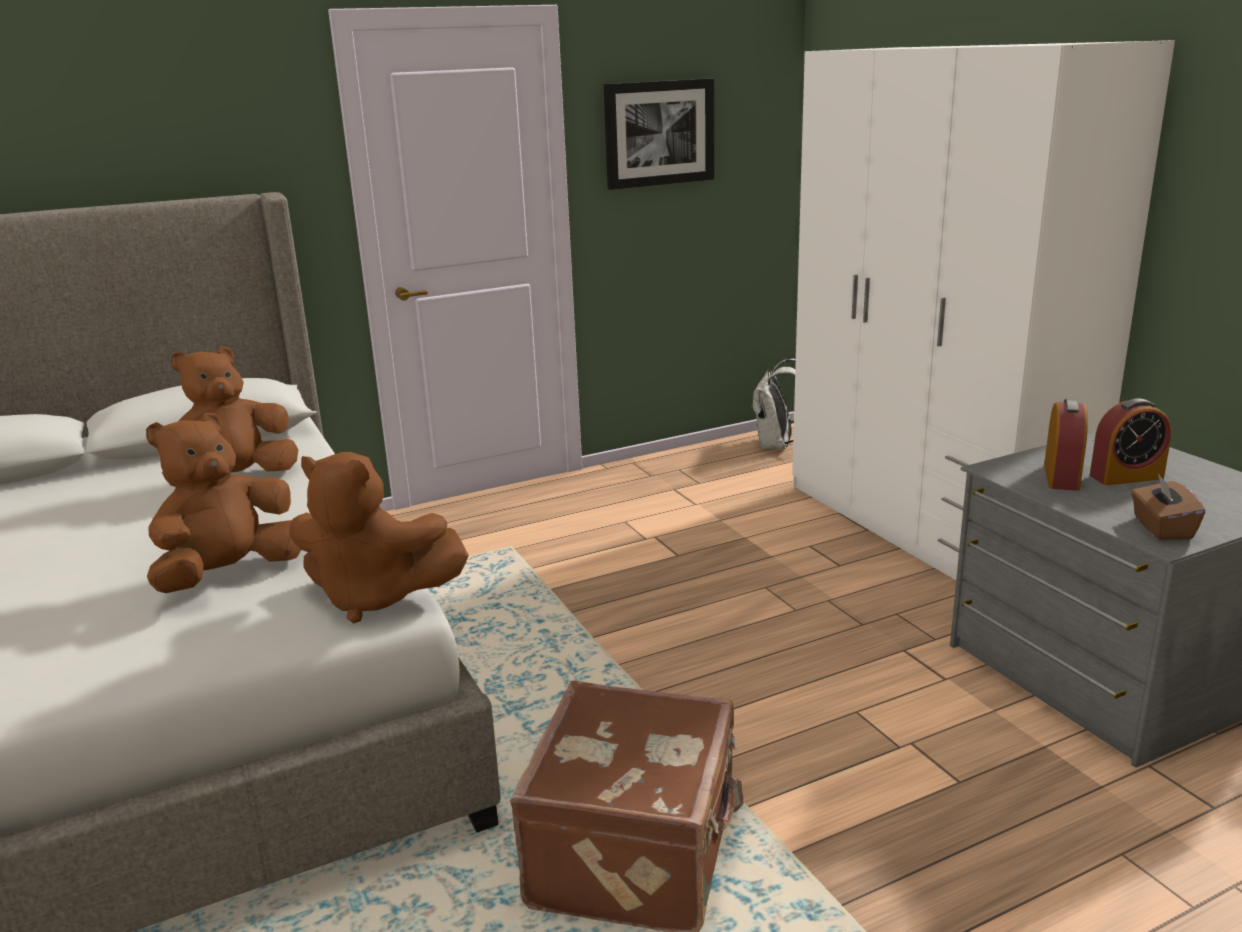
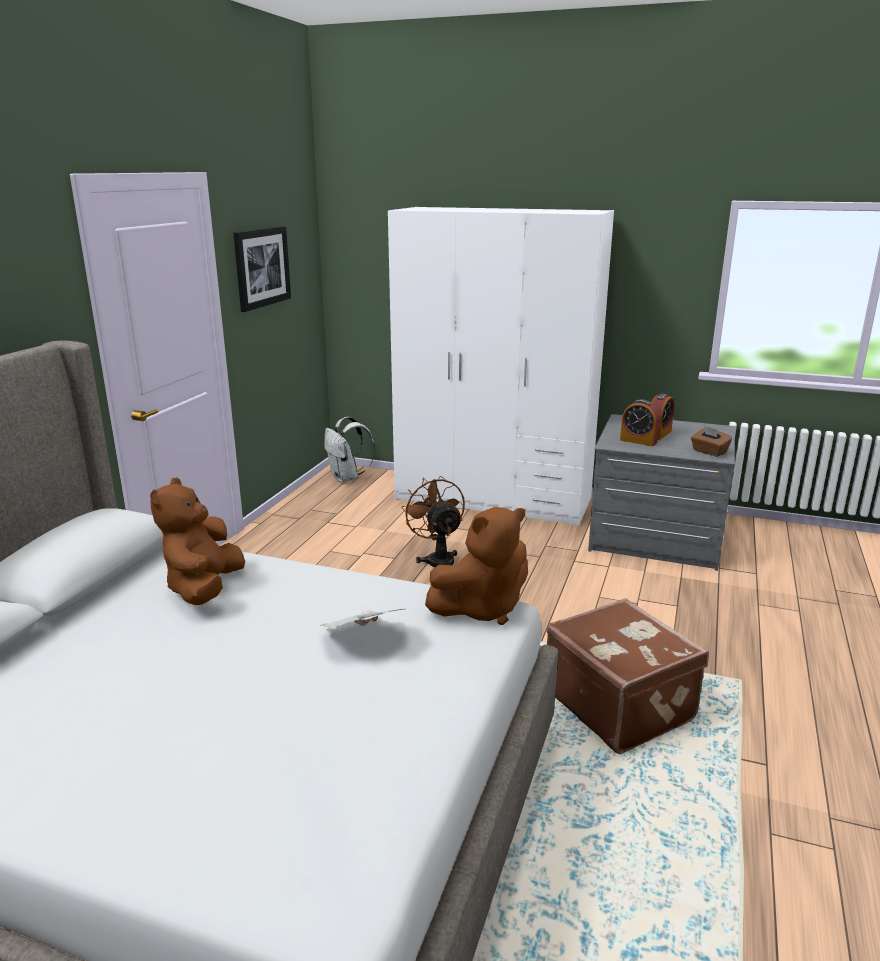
camera: 45 degrees left, 0 degrees up
brown plush toy [146,413,301,593] -> newspaper [320,609,404,627]
alarm clock [1044,399,1088,491] -> alarm clock turned 150 degrees clockwise [620,399,660,446]
none -> brown fan [401,476,465,567]

